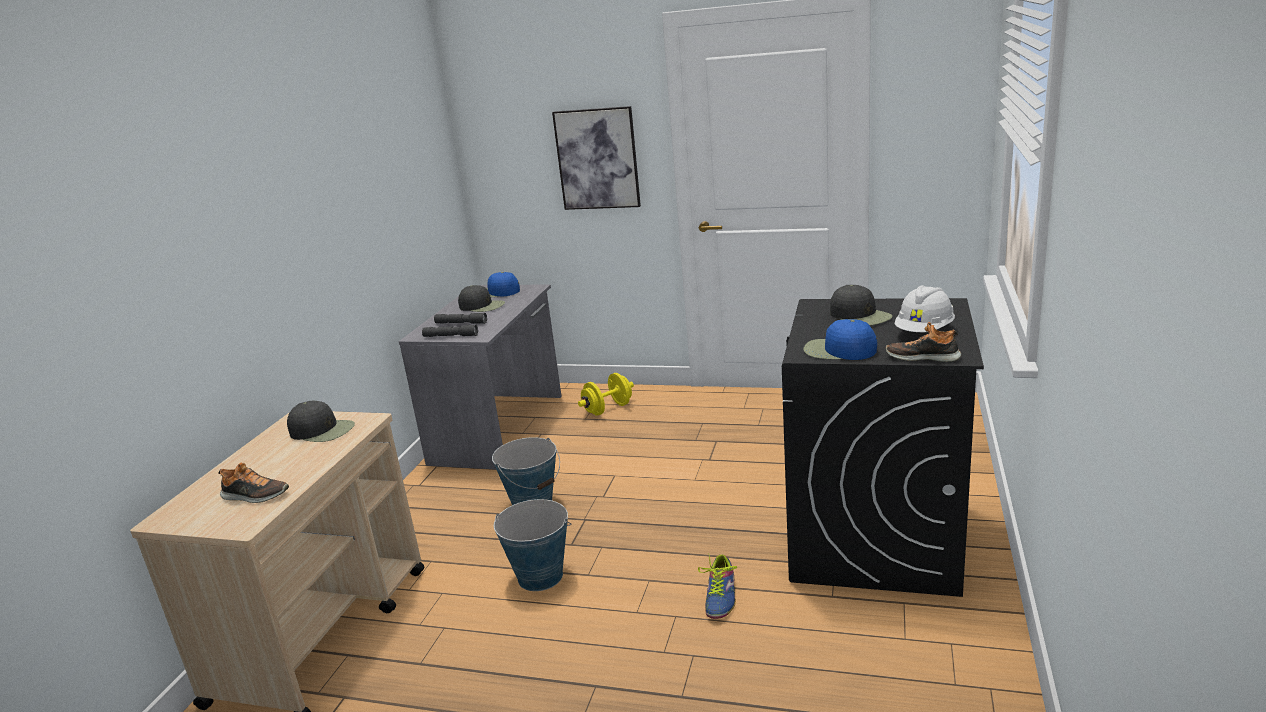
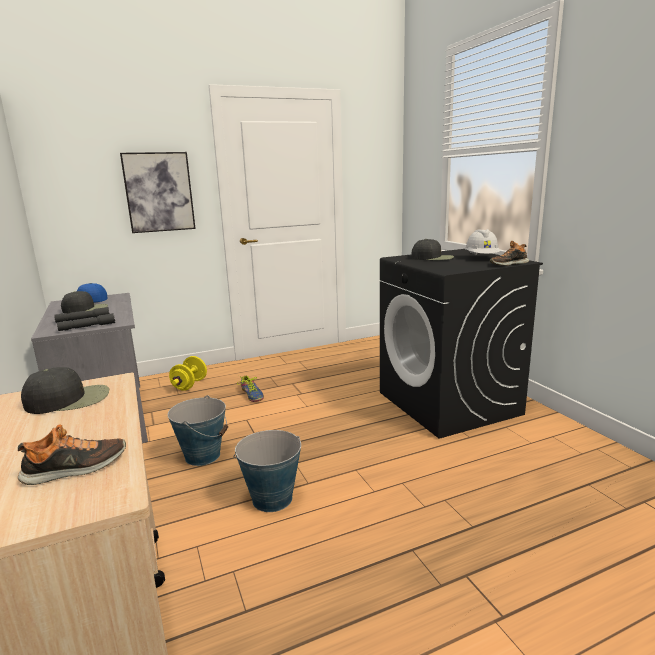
camera: 40 degrees left, 5 degrees down
shoe [698,553,737,619] -> shoe moved to [237,376,264,402]
blue cap [803,319,877,360] -> none

